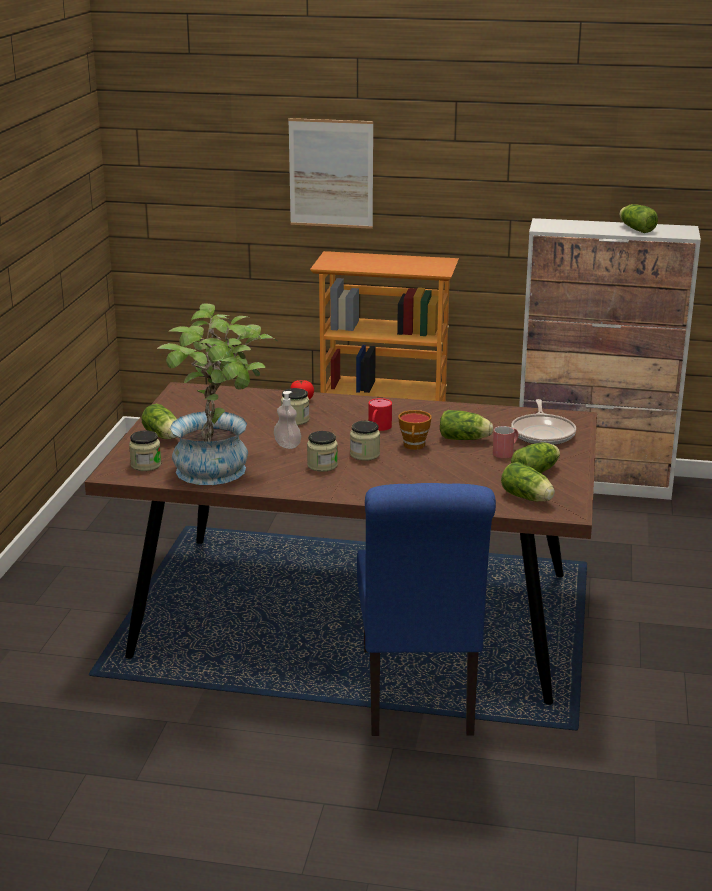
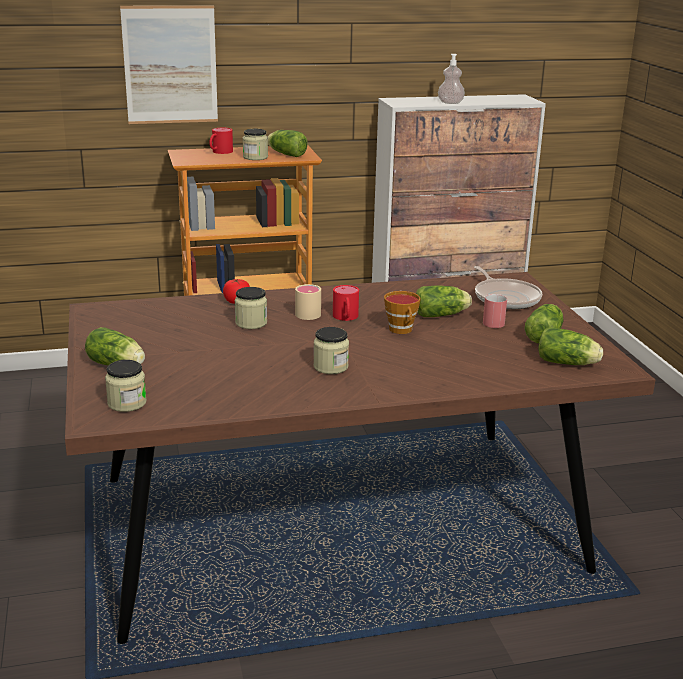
camera: 25 degrees left, 0 degrees up
potted plant [157,303,277,485] -> none
soap dispenser [274,391,301,449] -> soap dispenser moved to [438,54,465,104]
jar [350,421,380,461] -> jar moved to [243,129,268,160]
blue chair [357,483,496,736] -> none
lettuce [619,204,658,233] -> lettuce moved to [268,130,308,157]
none -> red mug [209,128,233,154]
none -> beige mug [295,284,321,320]

